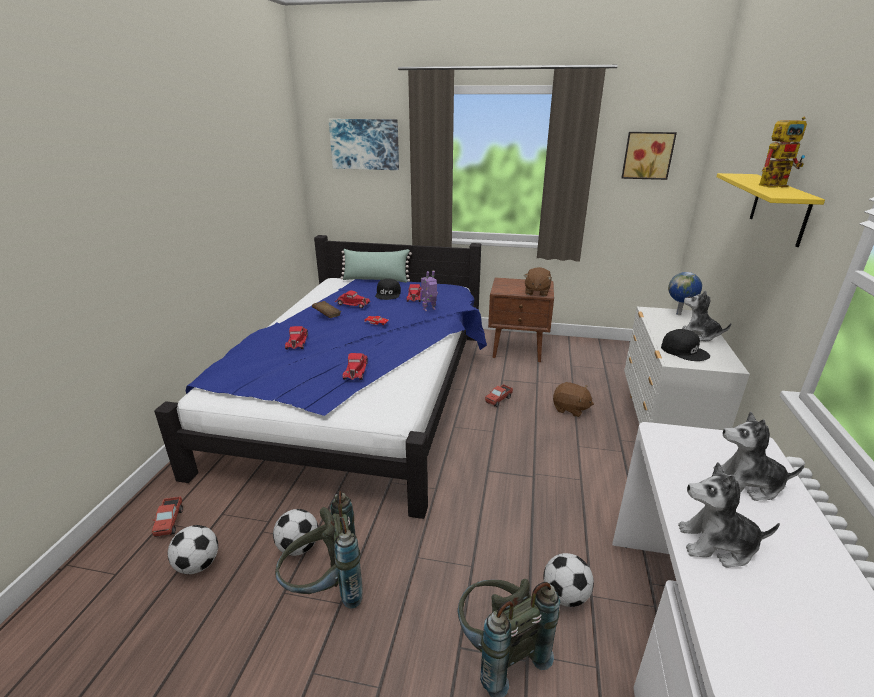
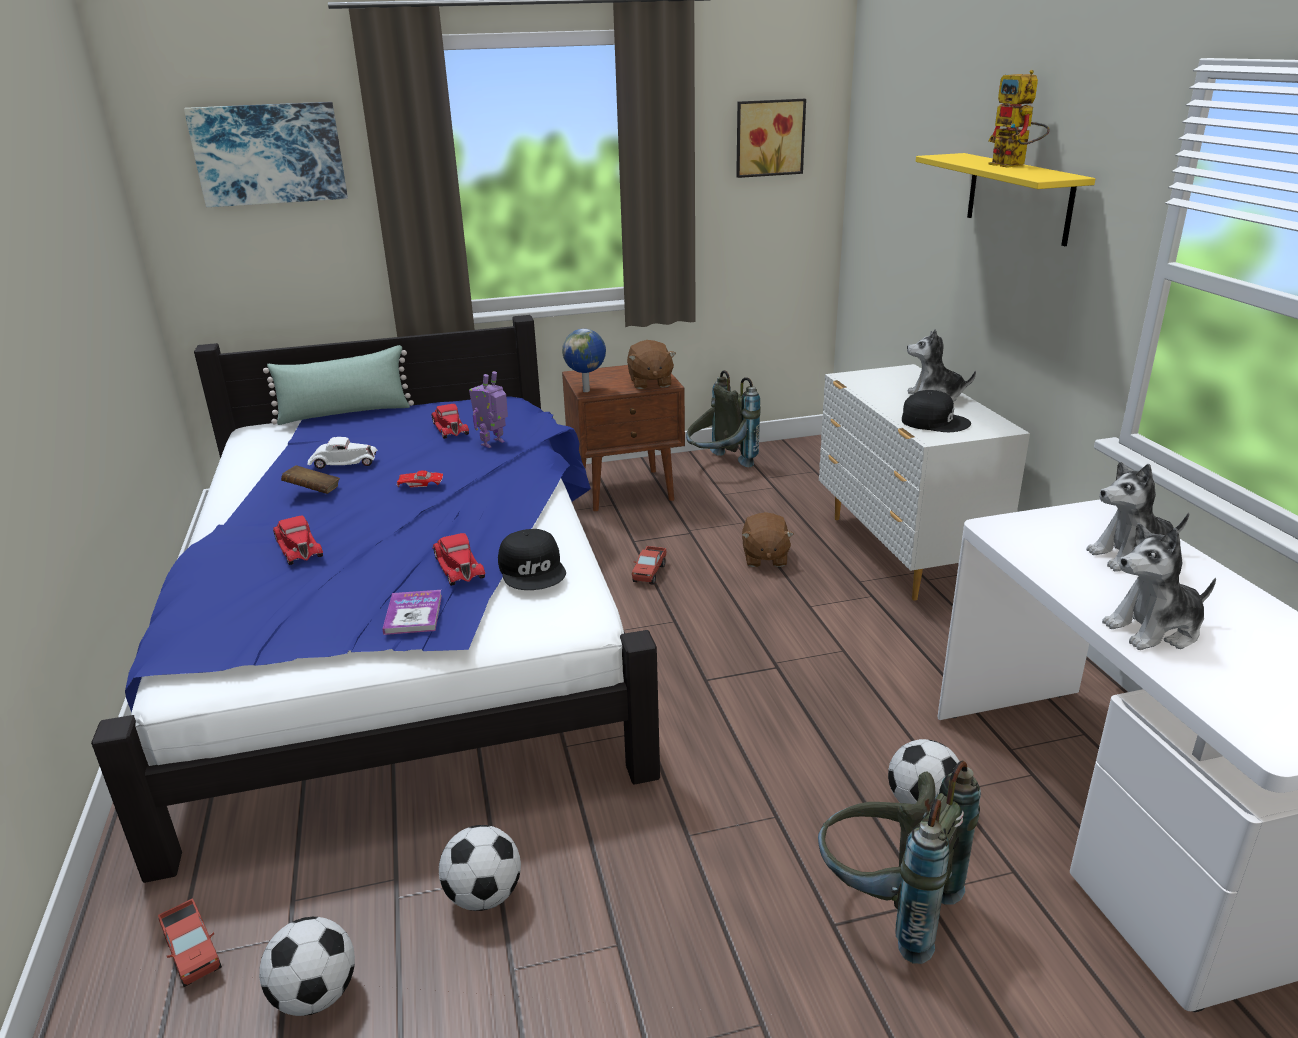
camera: 25 degrees left, 0 degrees up
grey backpack [275,491,363,609] -> grey backpack moved to [686,370,761,467]
red toy car [335,290,370,308] -> white toy car [307,437,378,469]
black cap [375,279,401,300] -> black cap moved to [498,529,566,590]
brown plush toy [553,382,594,417] -> brown plush toy turned 90 degrees clockwise [742,512,794,567]
globe [668,272,702,315] -> globe moved to [562,329,606,392]
toy robot [759,117,807,188] -> toy robot turned 105 degrees clockwise [988,70,1050,168]
none -> book [382,590,442,635]

